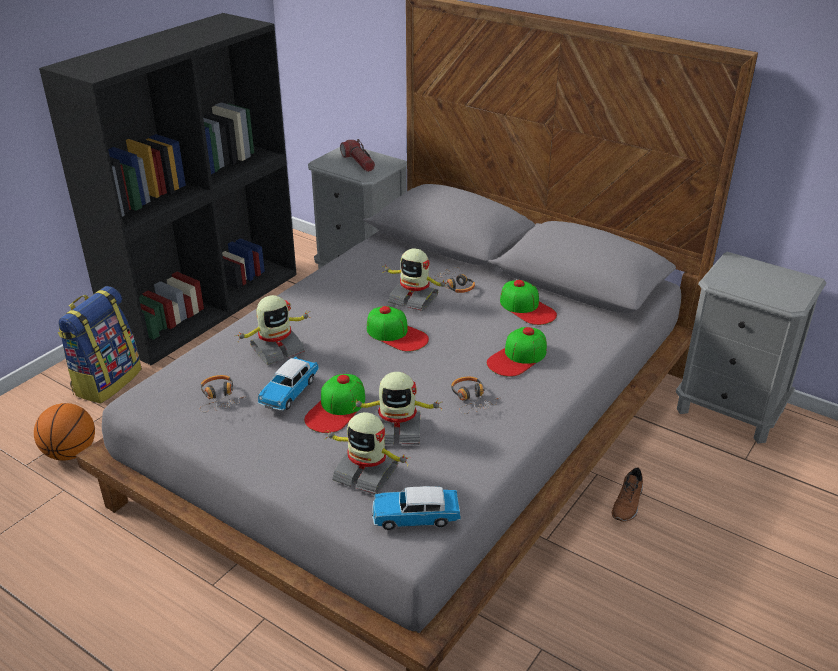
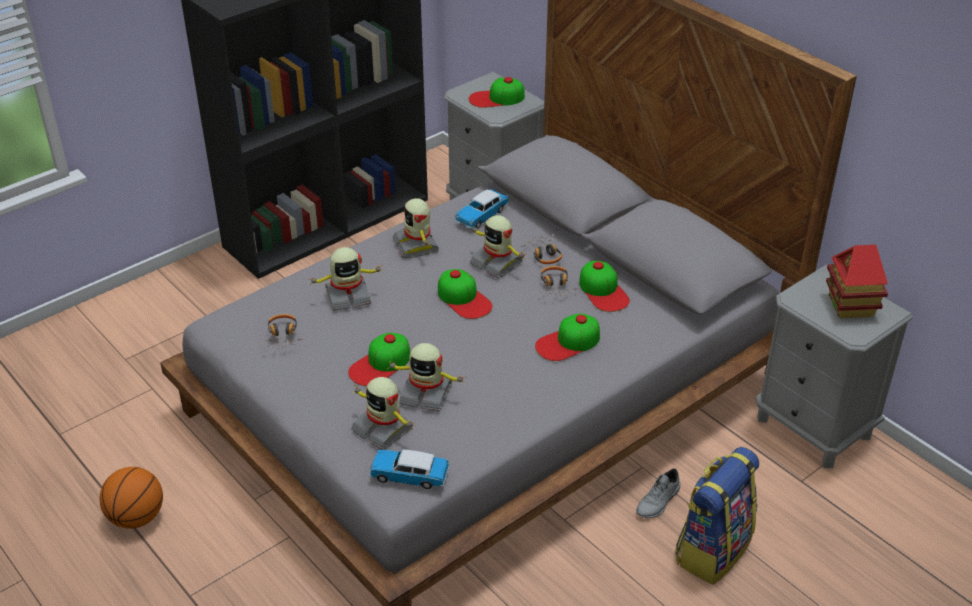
camera: 15 degrees right, 5 degrees up
basketball [34,403,95,461] -> basketball moved to [99,467,163,529]
backpack [58,286,142,403] -> backpack moved to [675,447,759,585]
toy car [258,357,319,411] -> toy car moved to [455,189,509,229]
flashlight [340,139,375,172] -> cap [469,77,525,108]
headphones [451,377,499,414] -> headphones moved to [539,266,578,297]
brown shoe [612,467,643,522] -> grey shoe [636,469,680,518]
none -> toy robot [393,198,439,258]
none -> toy house [826,245,888,318]

